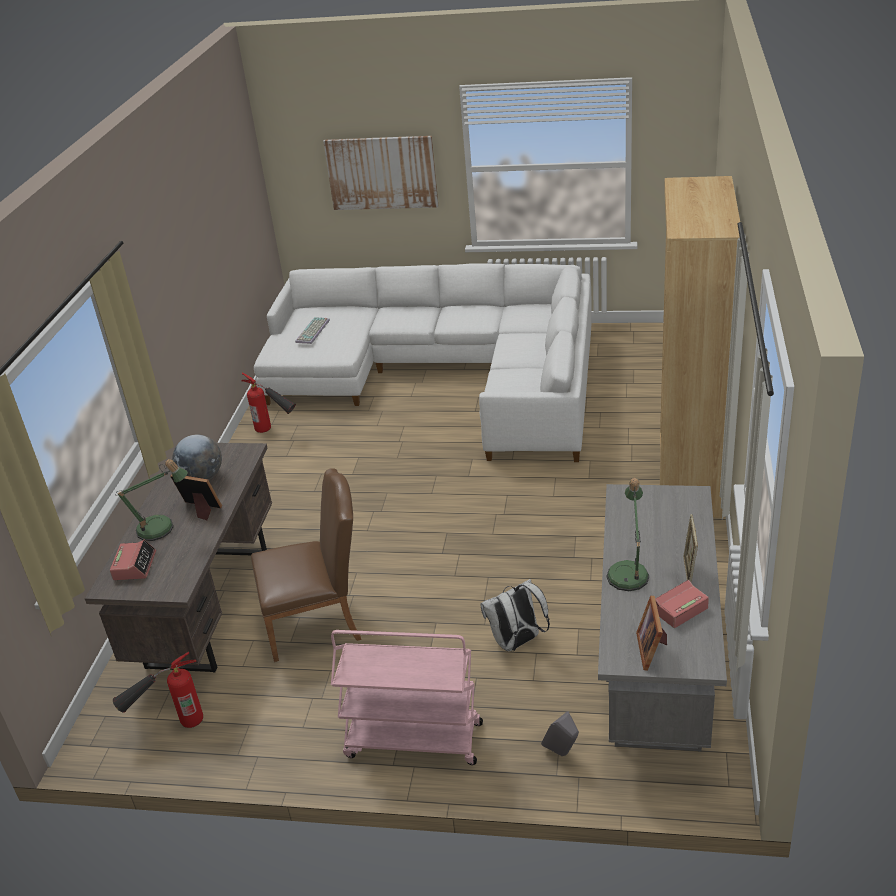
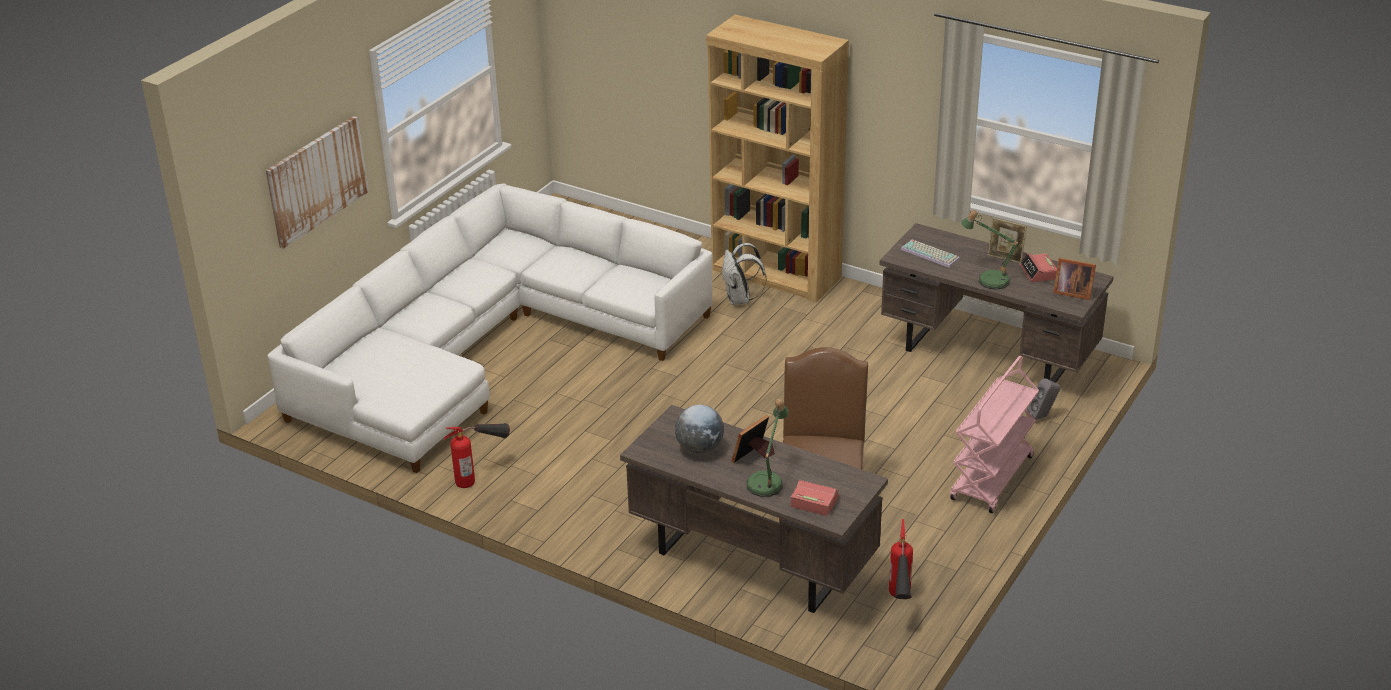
camera: 70 degrees left, 0 degrees up
keyboard [295,317,330,344] -> keyboard moved to [901,240,960,268]
white backpack [480,579,550,652] -> white backpack moved to [722,243,767,305]
grey desk [598,484,727,752] -> brown desk [879,223,1114,383]

